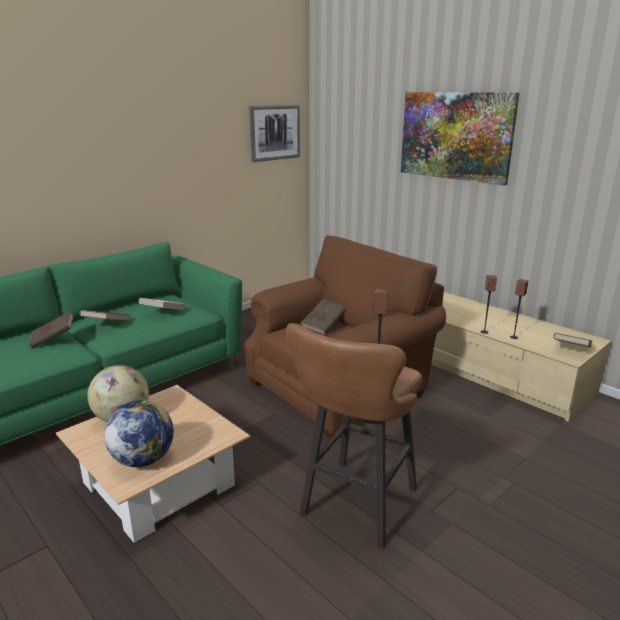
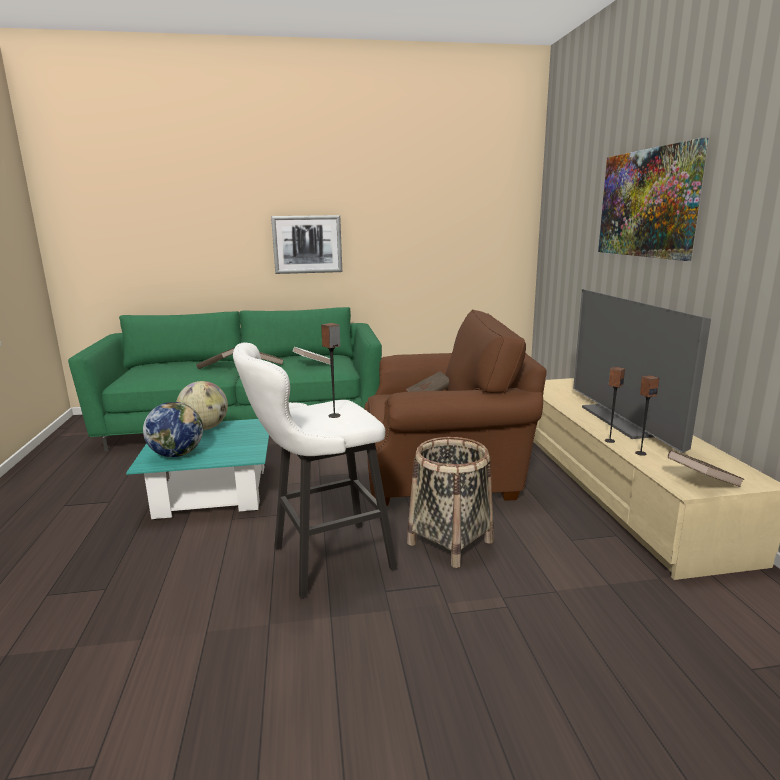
camera: 35 degrees right, 5 degrees down
beige coffee table [56,385,250,543] -> turquoise coffee table [126,419,269,520]
picture [249,105,300,162] -> picture moved to [271,215,342,274]
brown stool [285,323,422,549] -> white stool [233,342,398,599]
none -> basket [407,437,494,568]
none -> television [573,289,711,453]

